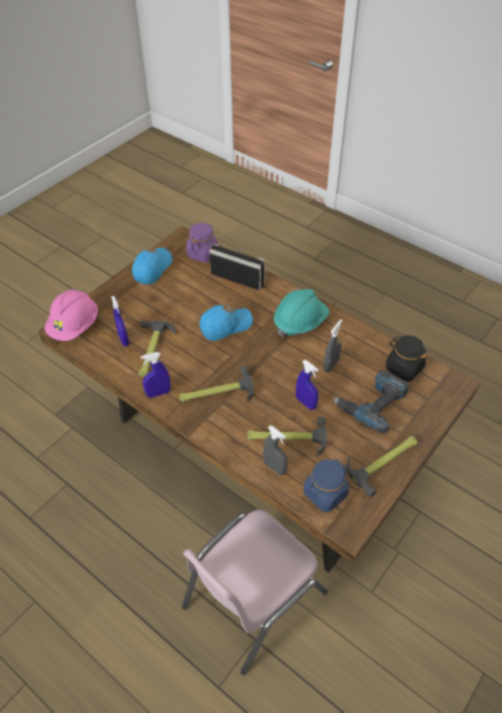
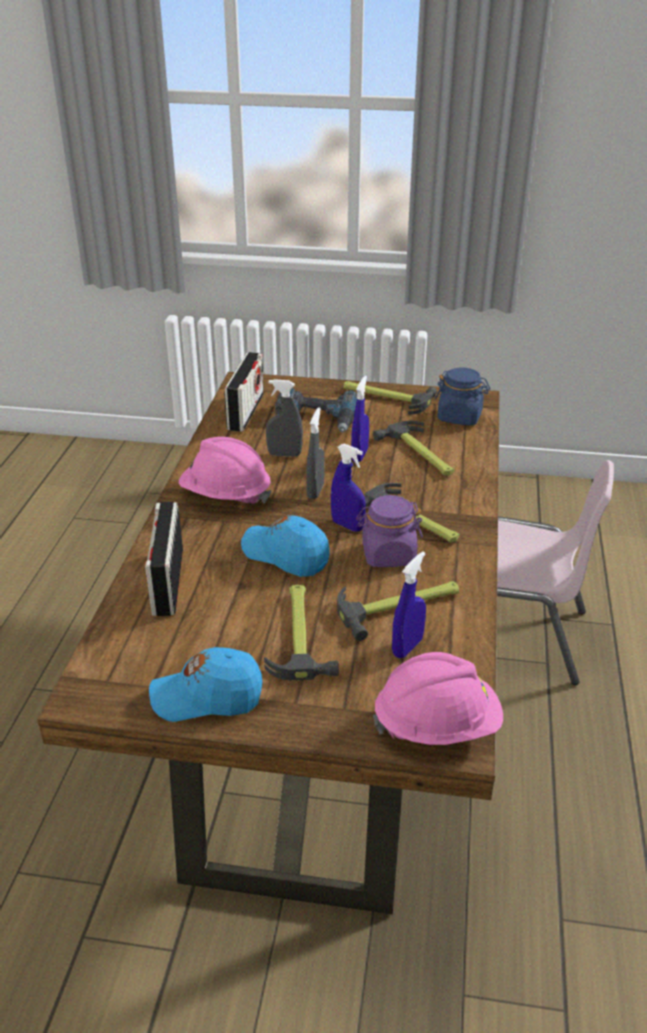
camera: 120 degrees left, 15 degrees down
blue spray bottle [141,352,171,398] -> blue spray bottle moved to [331,443,366,532]
purple jar [186,223,218,263] -> purple jar moved to [356,495,423,567]
grey spray bottle [263,425,288,475] -> grey spray bottle moved to [306,407,325,499]
turquoise hard hat [274,289,329,338] -> pink hard hat [179,437,272,504]
black jar [386,335,428,381] -> radio [224,352,264,432]
none -> hammer [264,585,339,680]

